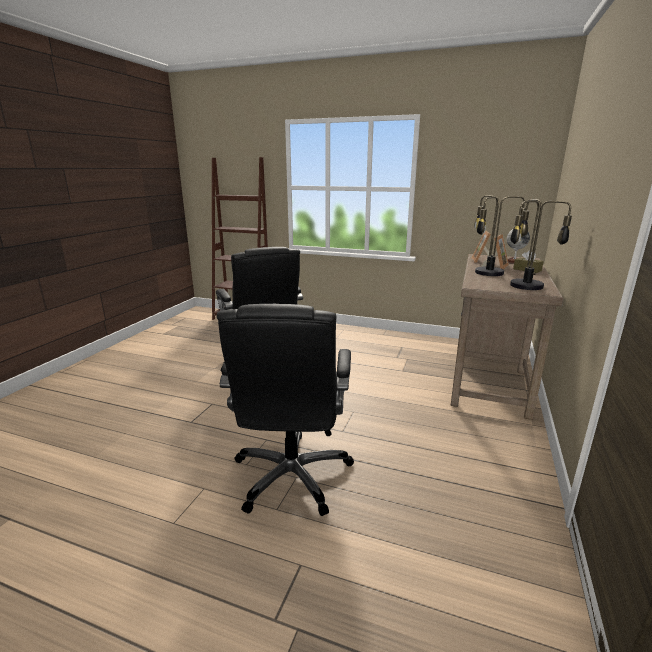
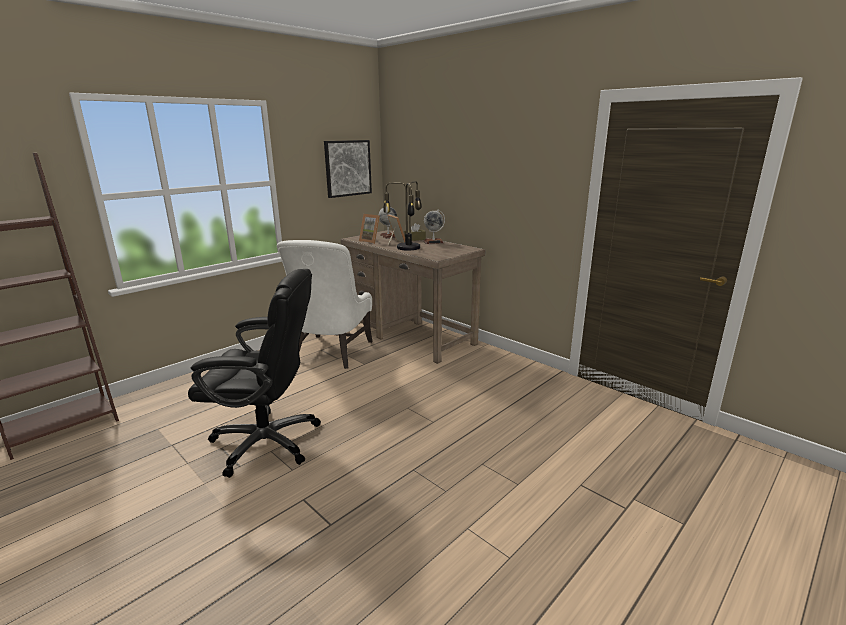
camera: 65 degrees left, 0 degrees up
black office chair [217,304,354,516] -> none
table lamp [510,199,572,290] -> none
none -> white chair [277,240,373,369]
none -> picture [324,140,372,198]
none -> globe [424,209,445,244]

